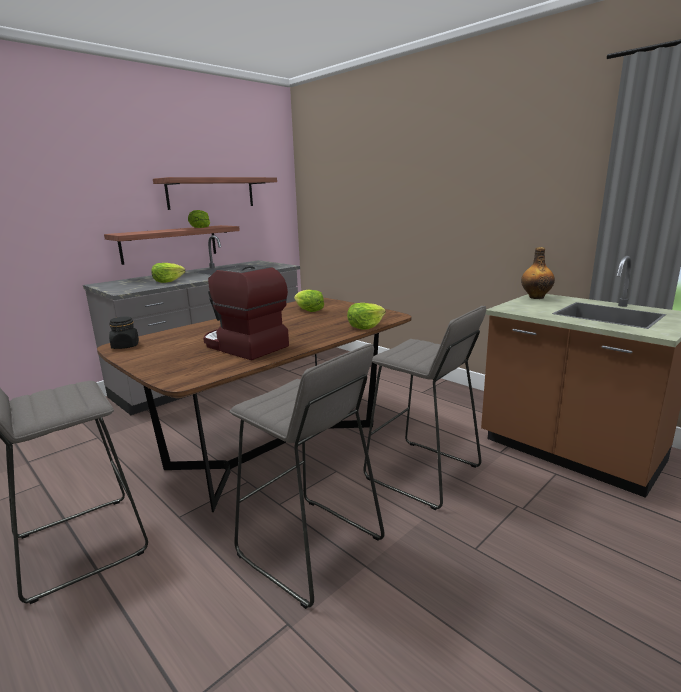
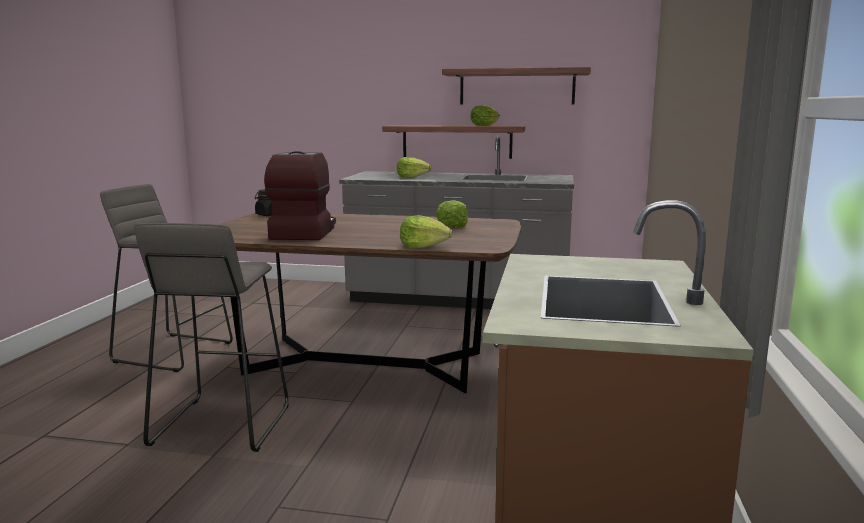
camera: 55 degrees right, 5 degrees down
grey stool [363,306,486,510] -> none
bottle [521,247,555,299] -> none

